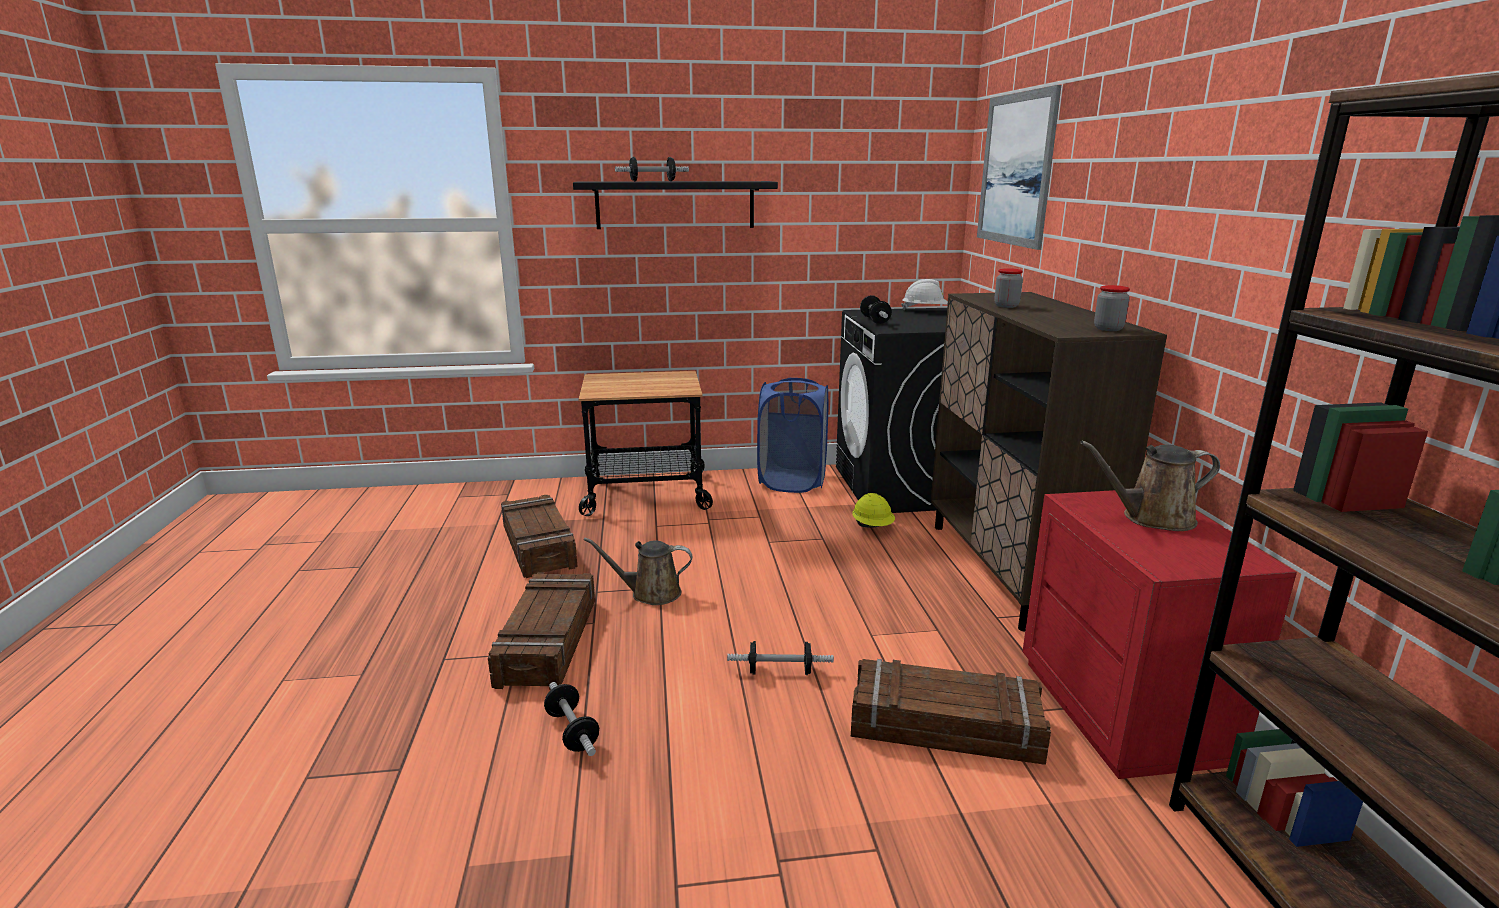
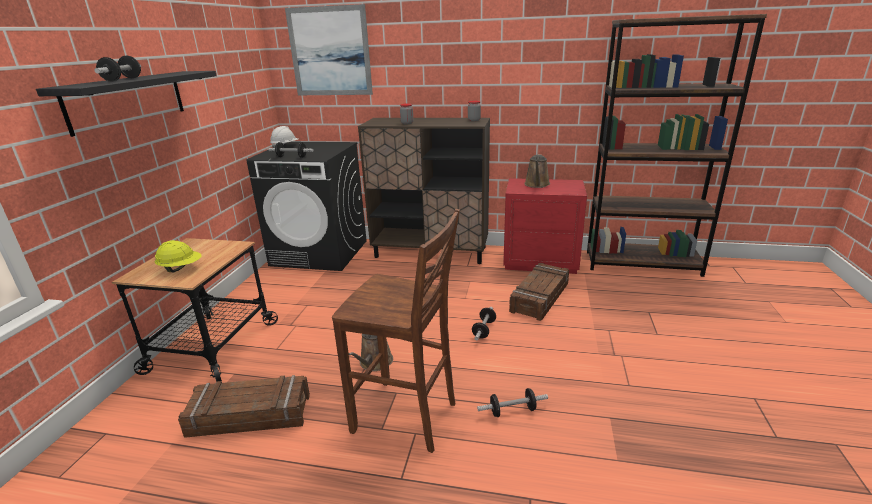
camera: 70 degrees left, 5 degrees up
crate [488,572,595,690] -> brown stool [332,209,460,453]
blue laundry basket [757,378,828,493] -> none
yellow hard hat [852,493,895,528] -> yellow hard hat moved to [154,240,202,272]

